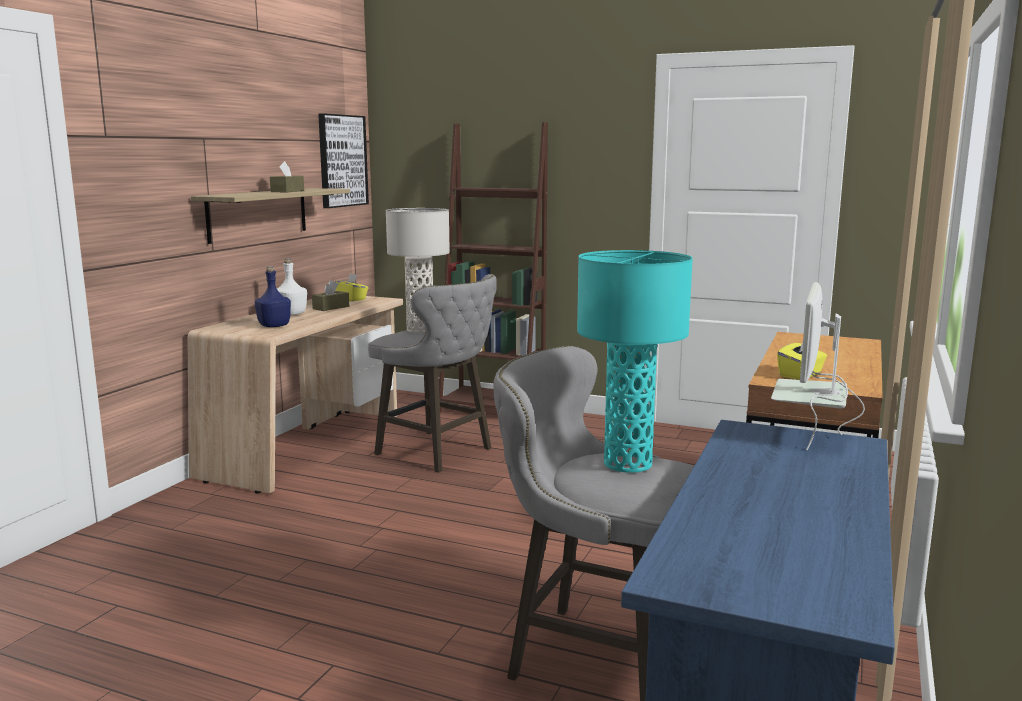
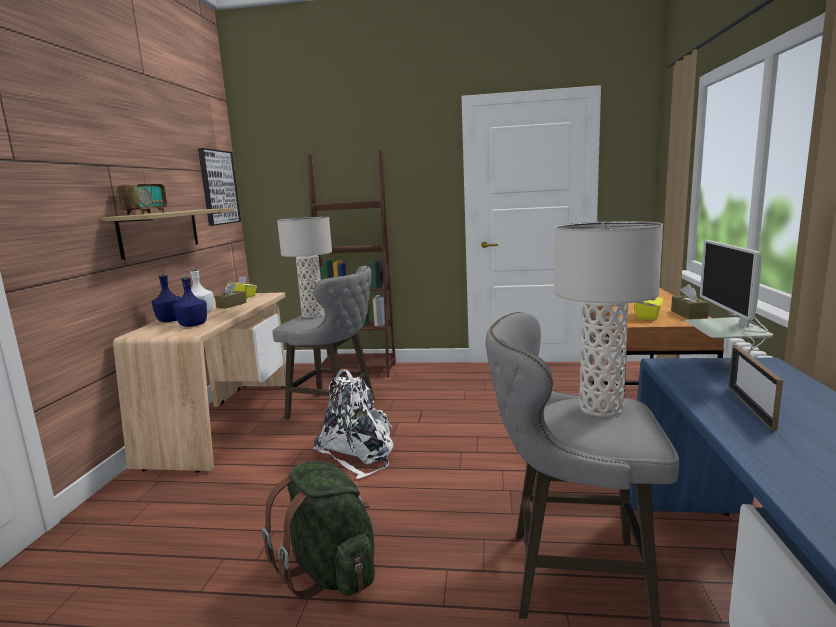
camera: 15 degrees left, 0 degrees up
brown tissue box [270,161,304,192] -> brown tissue box moved to [671,284,709,319]
turquoise table lamp [577,250,693,473] -> white table lamp [555,221,663,417]
none -> radio [117,161,167,215]
none -> blue bottle [152,272,181,322]
none -> green backpack [262,461,375,599]
none -> white backpack [314,369,393,479]
none -> picture frame [729,345,783,431]

